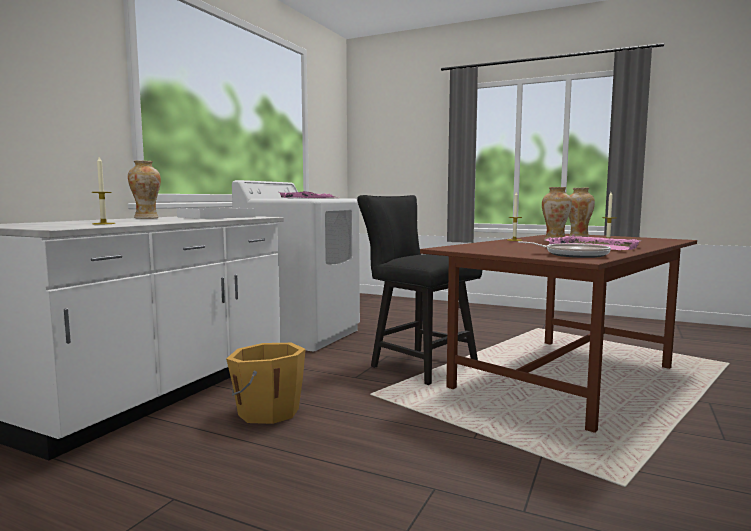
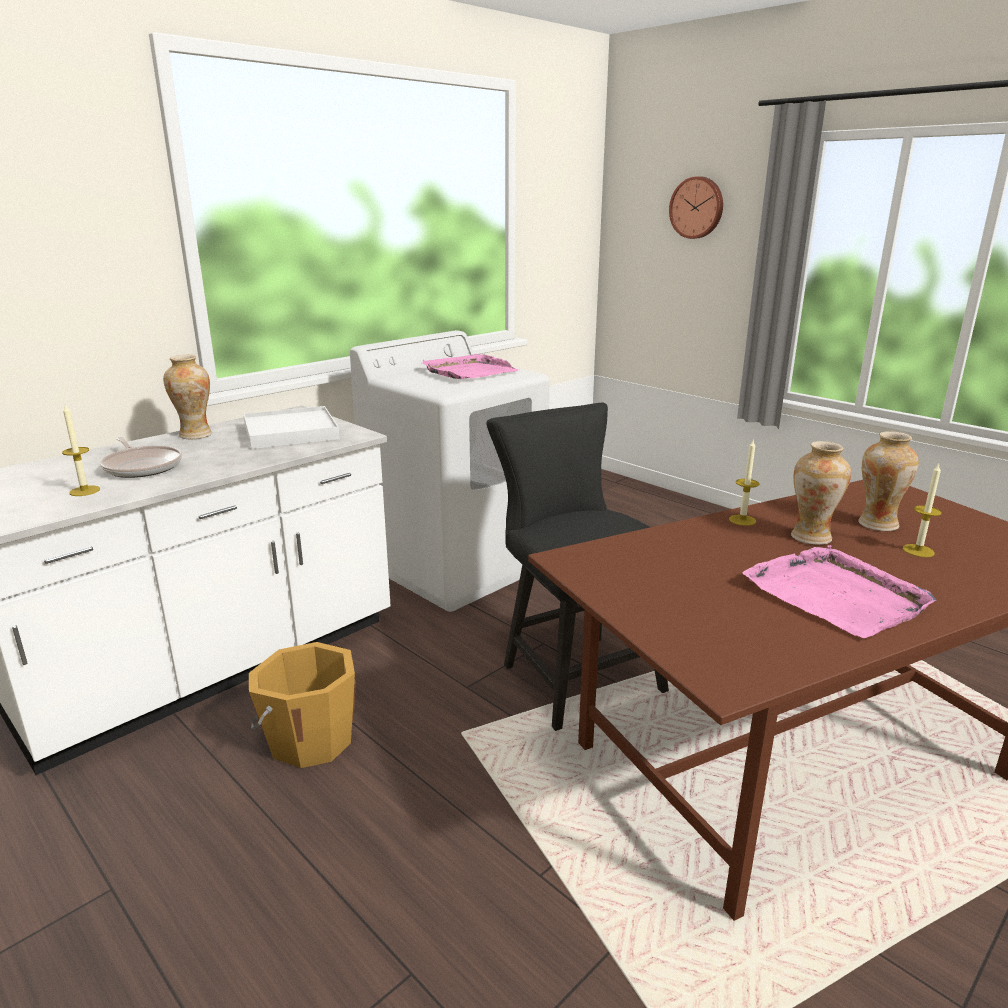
camera: 20 degrees right, 15 degrees up
frying pan [518,242,611,258] -> frying pan moved to [100,437,182,478]
none -> wall clock [669,176,723,239]

